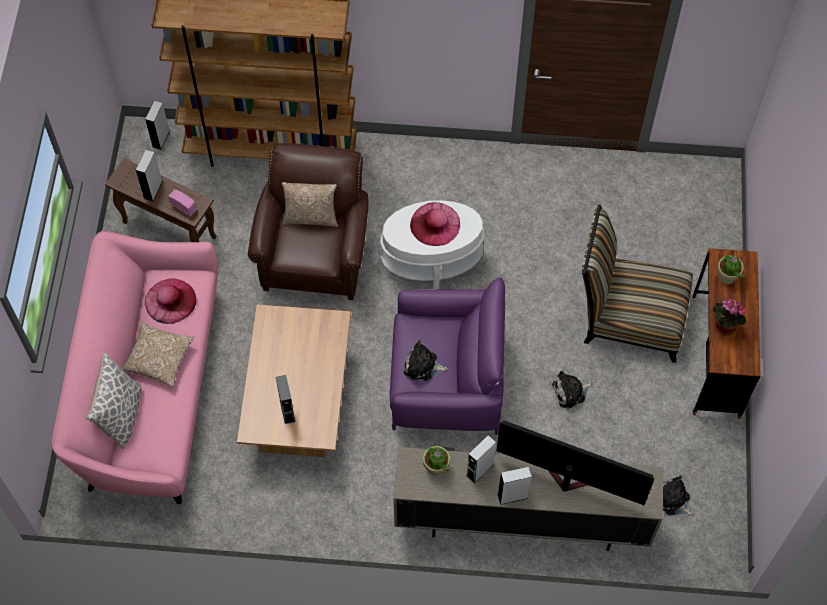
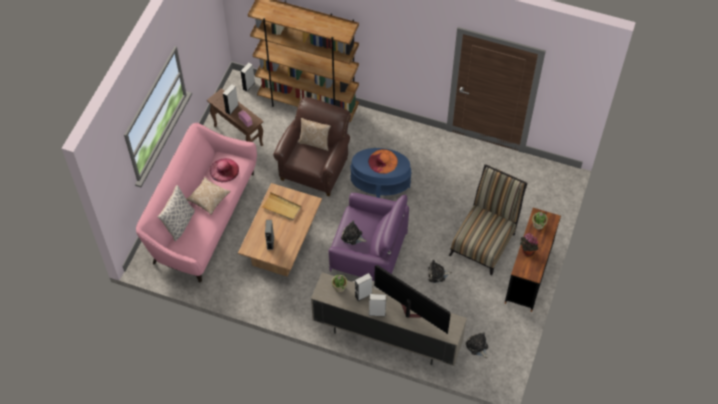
camera: 15 degrees right, 5 degrees down
white side table [380,200,485,290] -> blue side table [350,148,411,198]
pink hat [410,202,460,246] -> orange hat [368,149,398,174]
chair [582,204,693,363] -> chair turned 90 degrees clockwise [449,164,528,276]
none -> beige tray [262,192,301,220]

